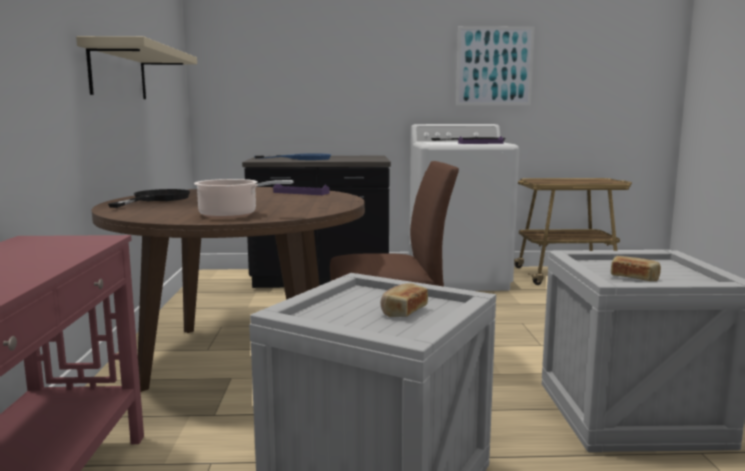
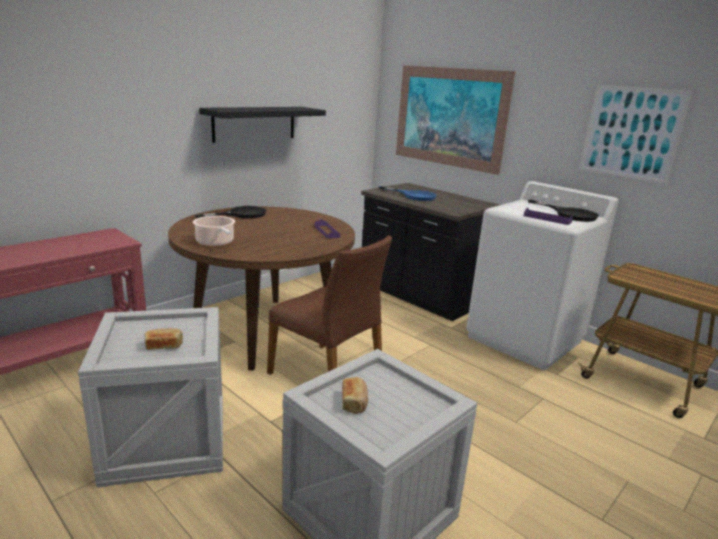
camera: 45 degrees right, 10 degrees up
beige shelf [76,36,197,99] -> black shelf [199,107,326,143]
none -> picture [396,65,515,175]

